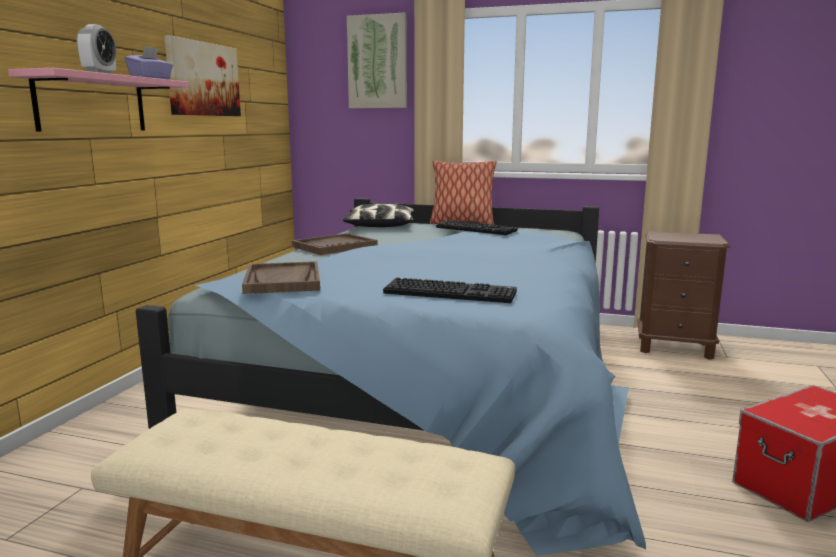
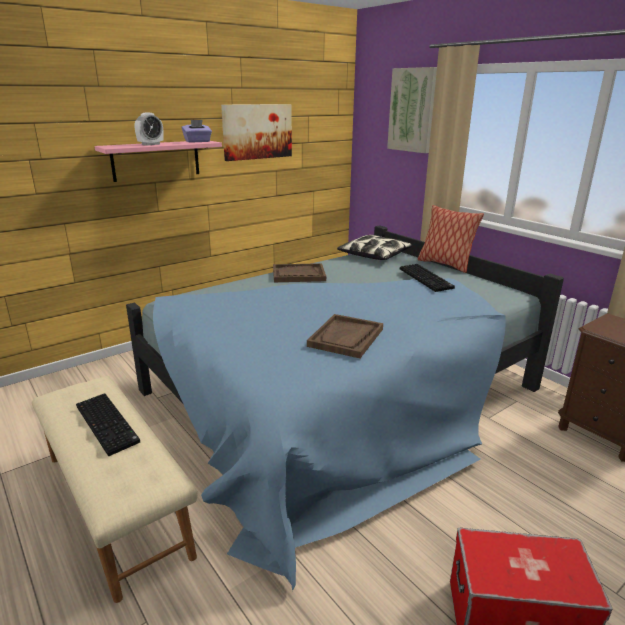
camera: 35 degrees right, 10 degrees up
brown tray [242,261,320,294] -> brown tray moved to [307,314,383,358]
keyboard [383,278,517,303] -> keyboard moved to [76,393,140,456]

